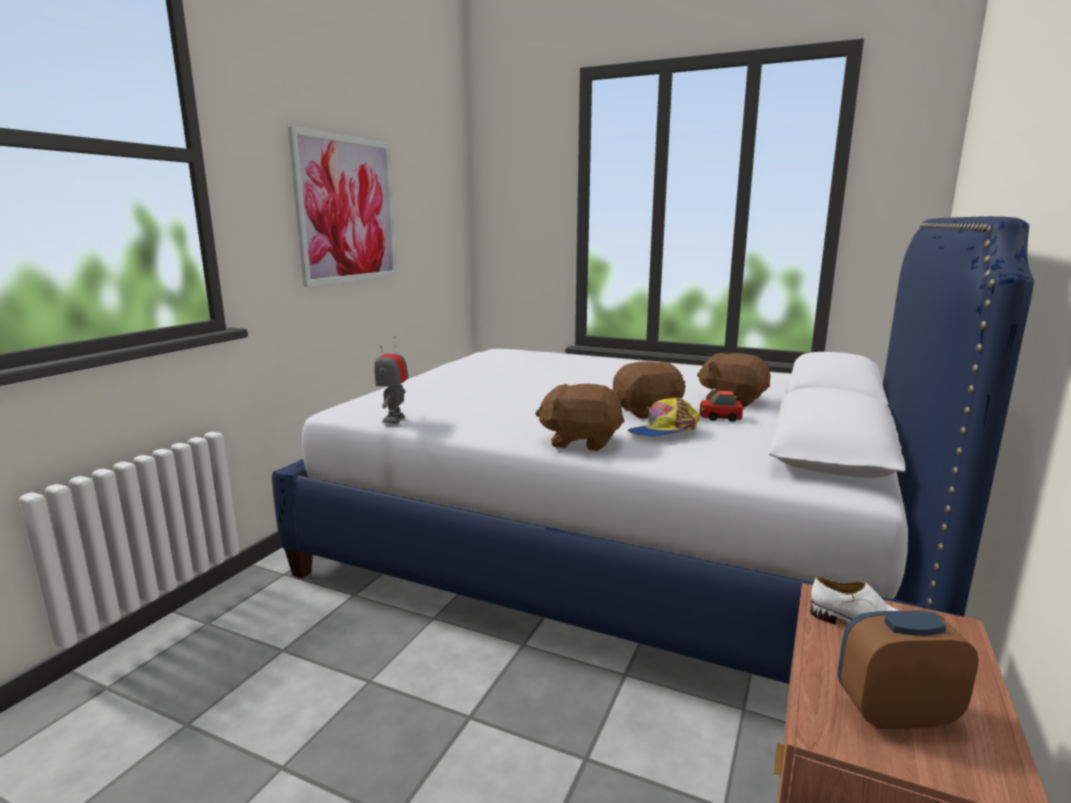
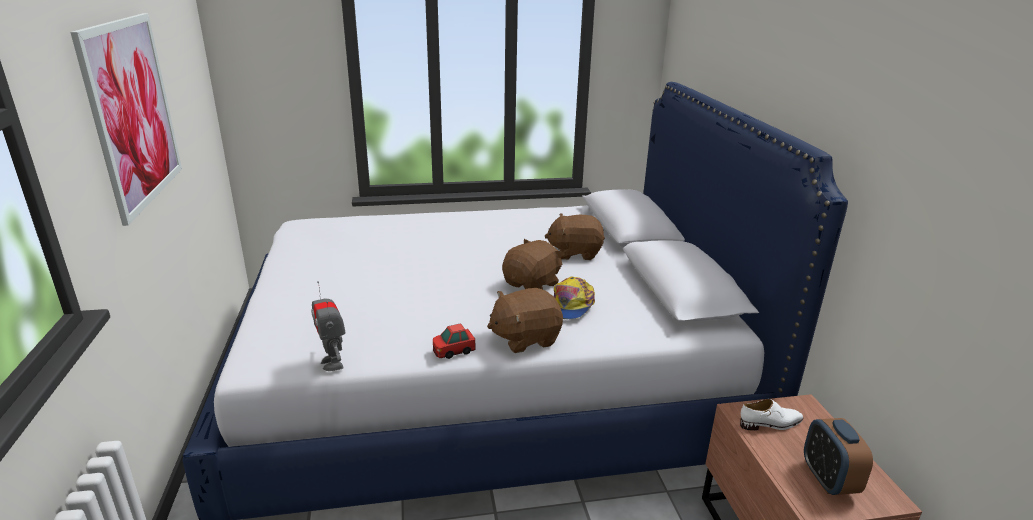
camera: 35 degrees left, 10 degrees up
toy car [700,391,743,422] -> toy car moved to [433,323,475,359]
alarm clock [838,611,979,729] -> alarm clock turned 60 degrees counterclockwise [804,418,873,495]

